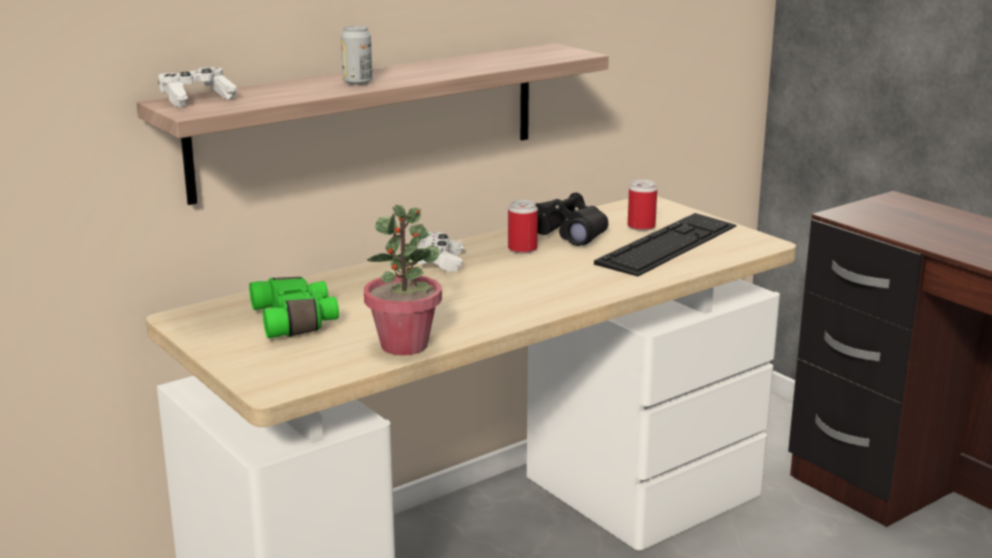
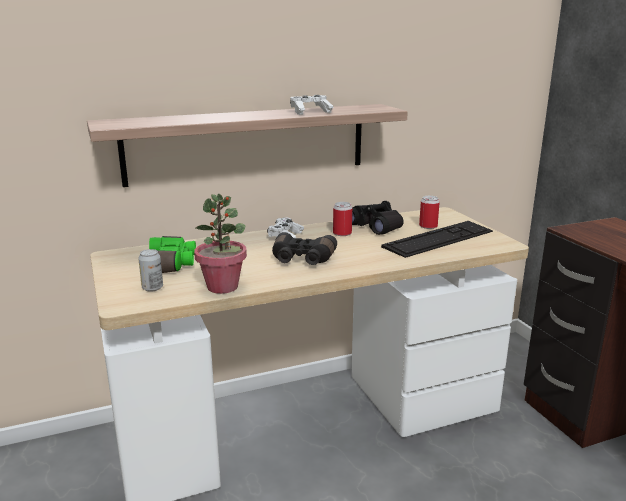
camera: 15 degrees right, 0 degrees up
white game controller [158,67,238,107] -> white game controller moved to [290,95,334,115]
can [341,26,372,85] -> can moved to [138,249,163,292]
none -> black binoculars [272,232,337,265]

